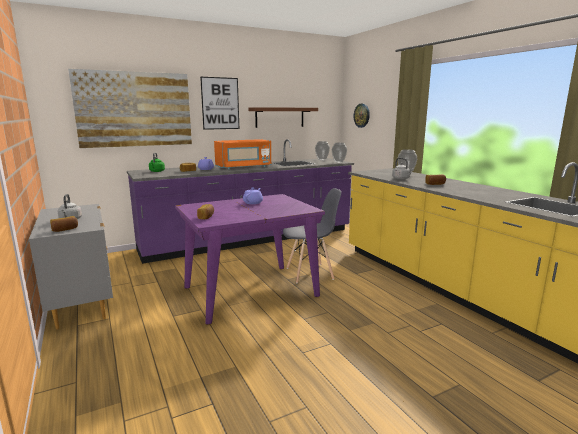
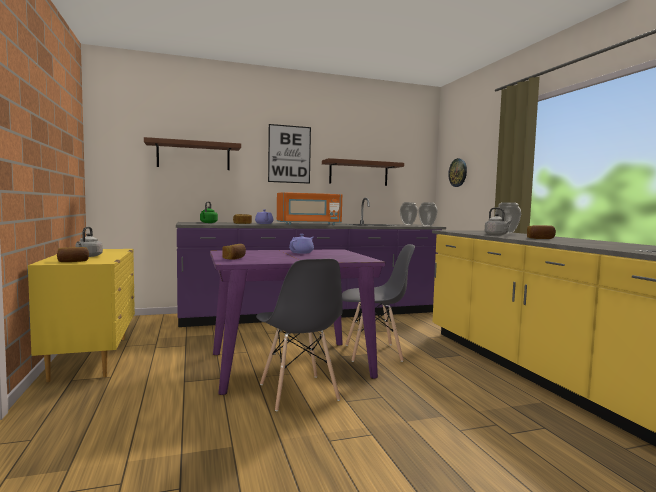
camera: 10 degrees right, 10 degrees down
grey dresser [29,204,113,330] -> yellow dresser [28,249,135,382]
picture [68,69,192,148] -> brown shelf [144,137,241,170]
none -> grey chair [256,259,343,411]

